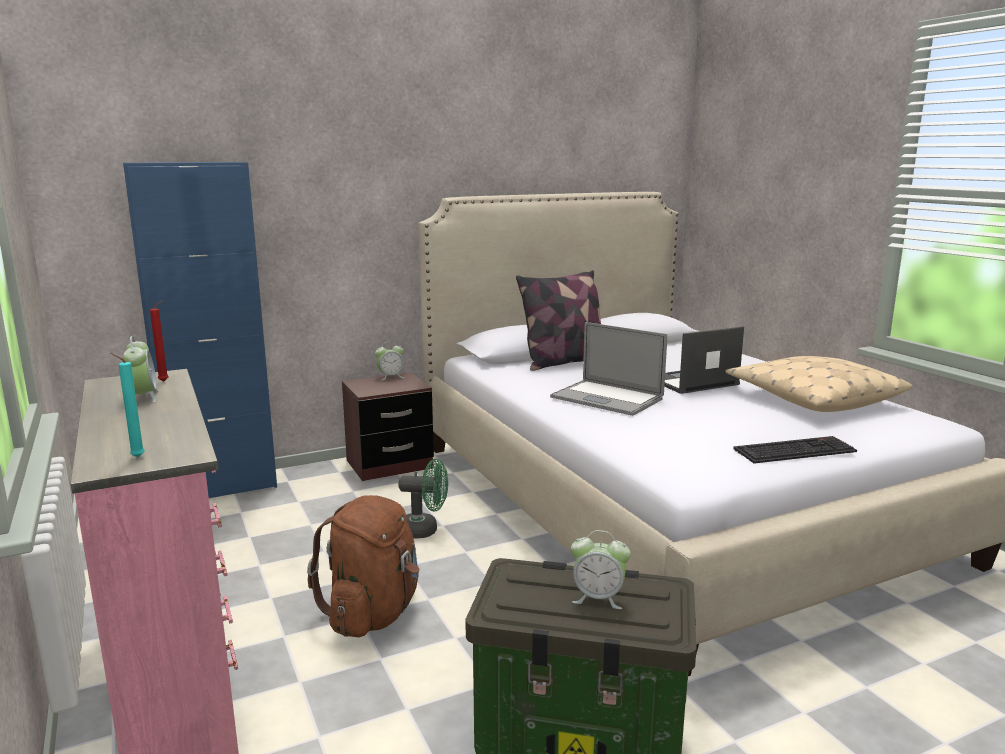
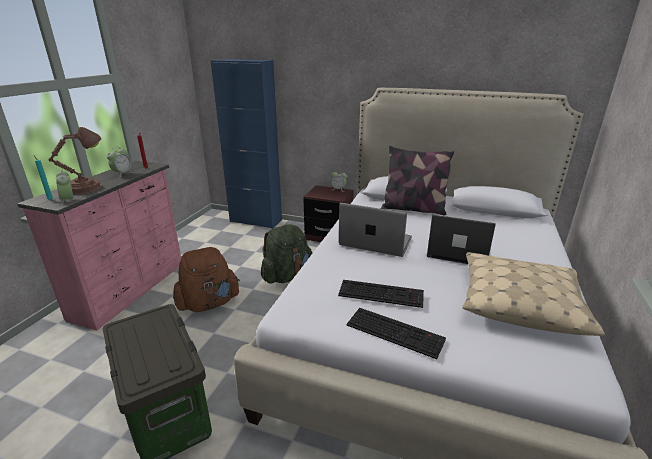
camera: 45 degrees right, 10 degrees up
green fan [398,459,448,538] -> green backpack [261,224,312,283]
laptop [550,322,667,416] -> laptop turned 120 degrees clockwise [339,202,412,257]
alarm clock [571,530,631,609] -> alarm clock moved to [56,169,73,206]
none -> brown table lamp [48,127,101,194]
none -> keyboard [338,280,424,308]

